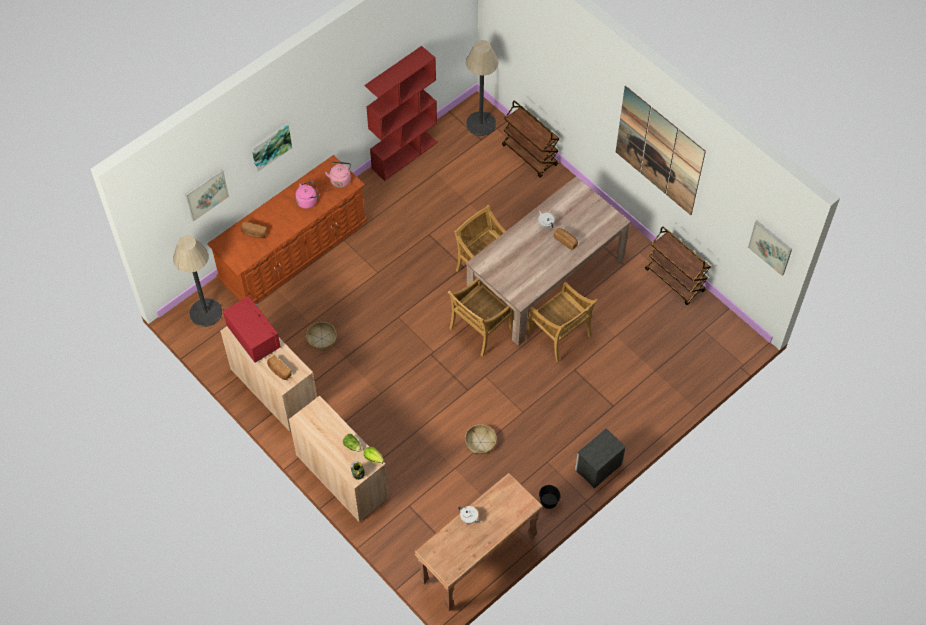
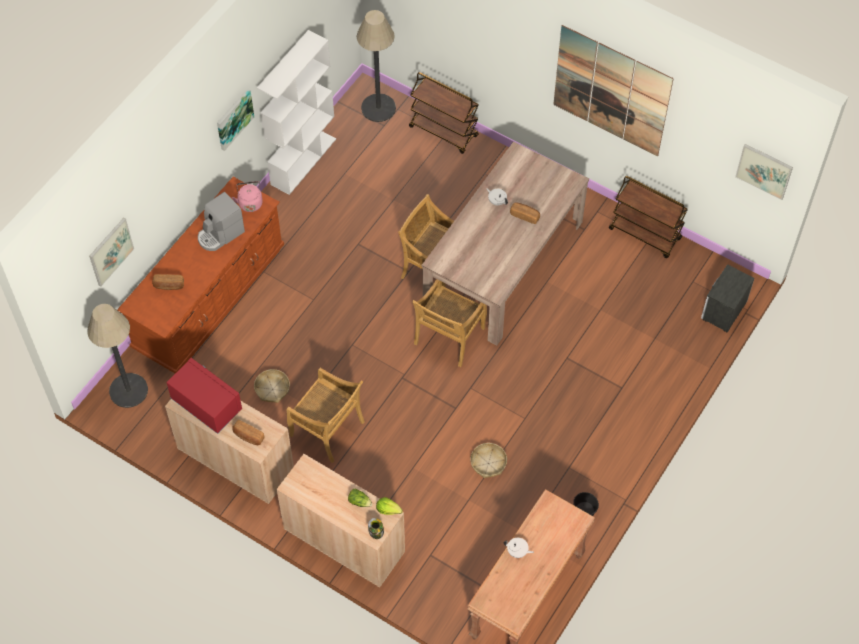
camera: 15 degrees left, 0 degrees up
picture [251,123,292,172] -> picture moved to [217,88,254,151]
pink kettle [295,181,320,209] -> coffee machine [198,192,245,251]
red bookcase [365,46,438,181] -> white bookcase [257,30,336,195]
beige chair [528,282,598,363] -> beige chair moved to [287,368,365,463]
nightstand [575,428,626,489] -> nightstand moved to [701,264,755,333]

